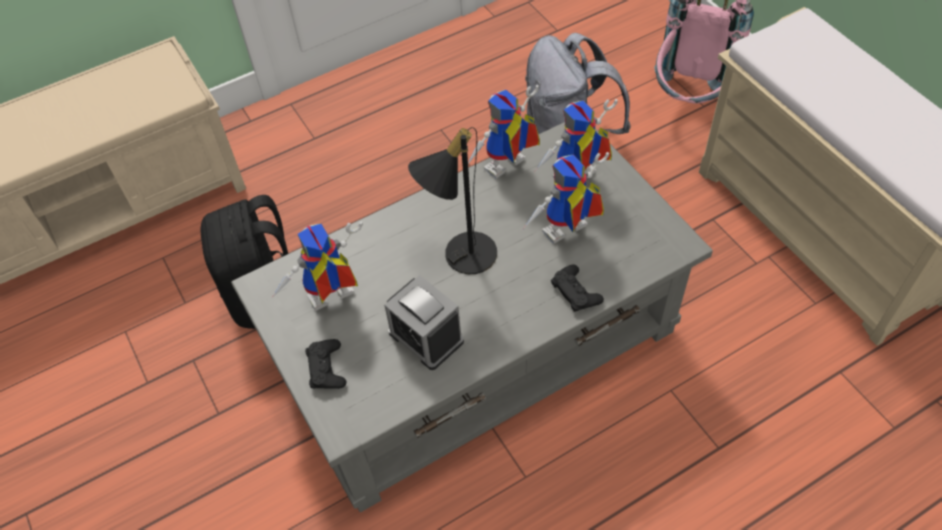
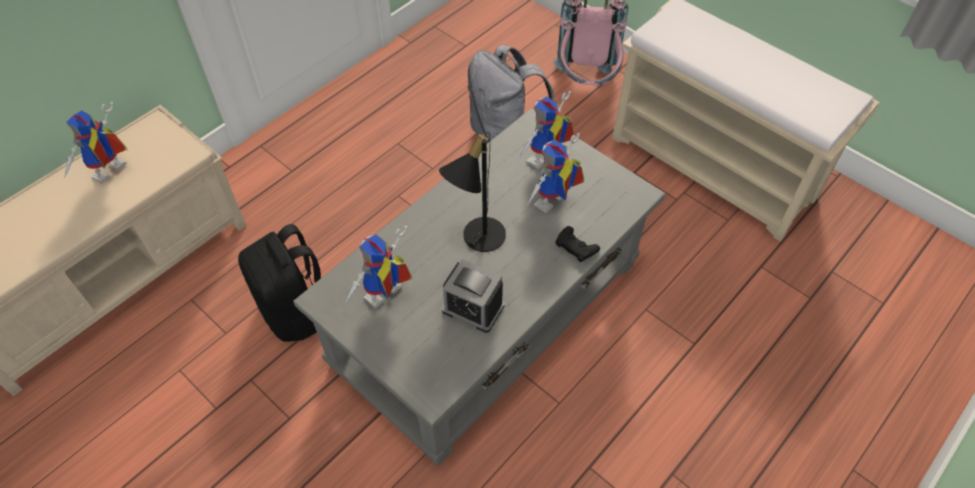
camera: 20 degrees left, 0 degrees up
black game controller [305,339,347,389] -> none
toy robot [468,85,540,178] -> toy robot moved to [64,102,127,184]

